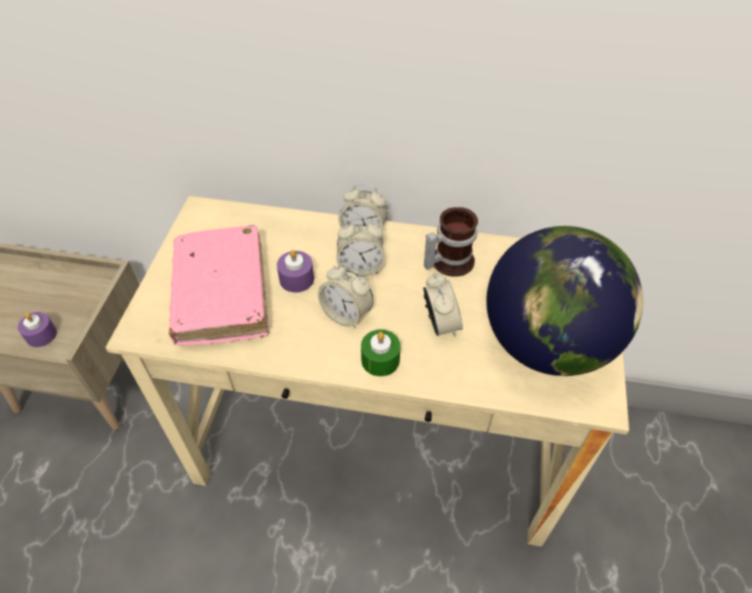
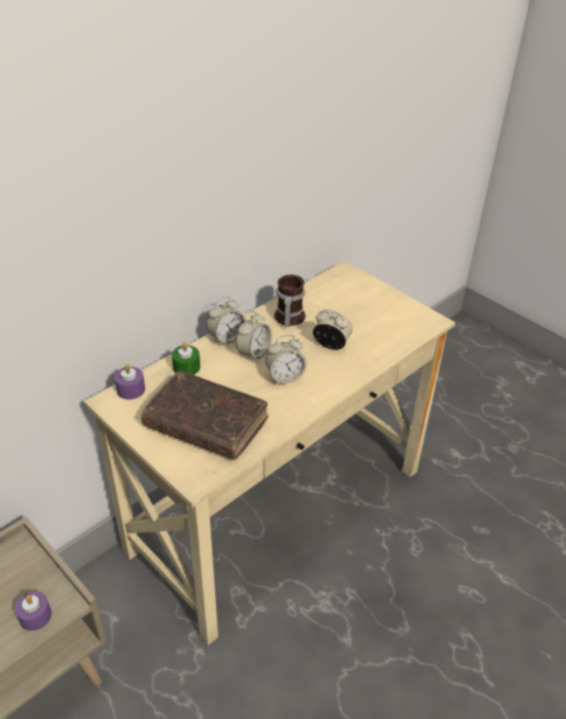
camera: 55 degrees left, 10 degrees down
pink book [169,225,269,345] -> brown book [141,370,268,460]
purple candle [277,250,314,293] -> purple candle moved to [114,364,145,400]
green candle [361,330,401,376] -> green candle moved to [172,342,200,375]
globe [487,226,643,376] -> none

